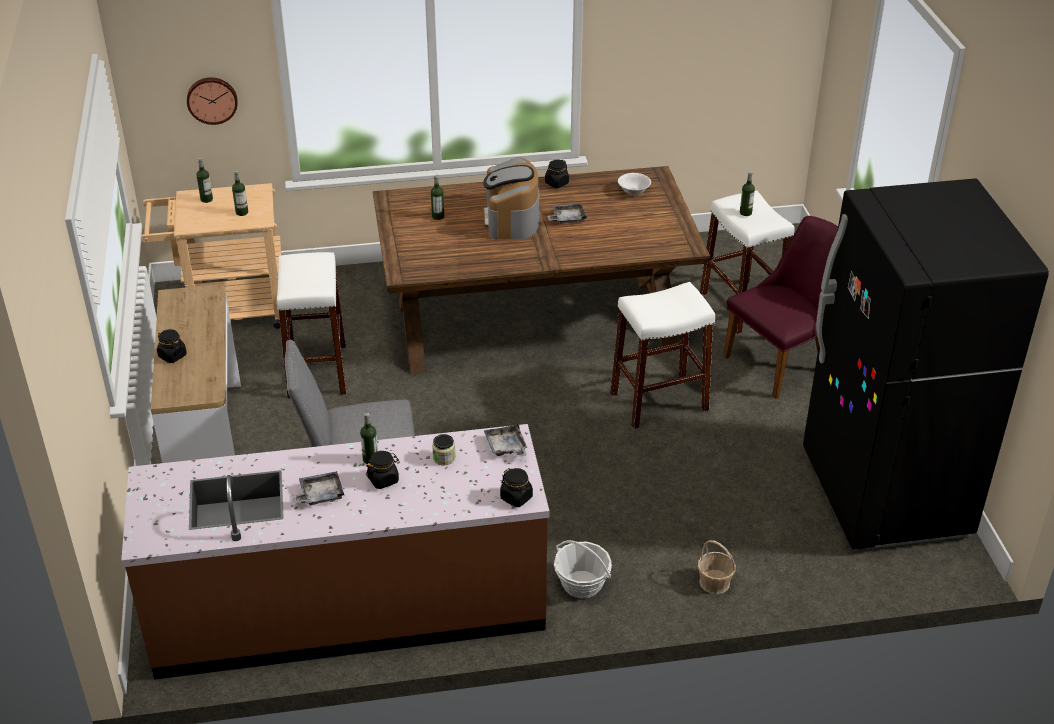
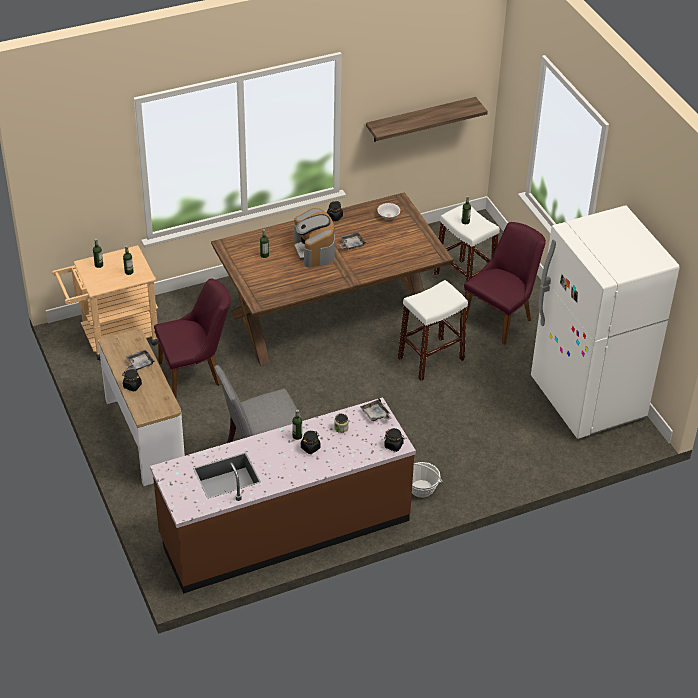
camera: 15 degrees left, 5 degrees up
wall clock [187,77,238,125] -> none
white stool [277,252,347,398] -> purple chair [154,279,231,398]
grey tray [292,471,344,506] -> grey tray moved to [126,350,155,370]
basket [698,540,736,594] -> none
black fridge [803,178,1049,550] -> white fridge [531,205,679,439]
none -> shelf [366,97,488,142]

